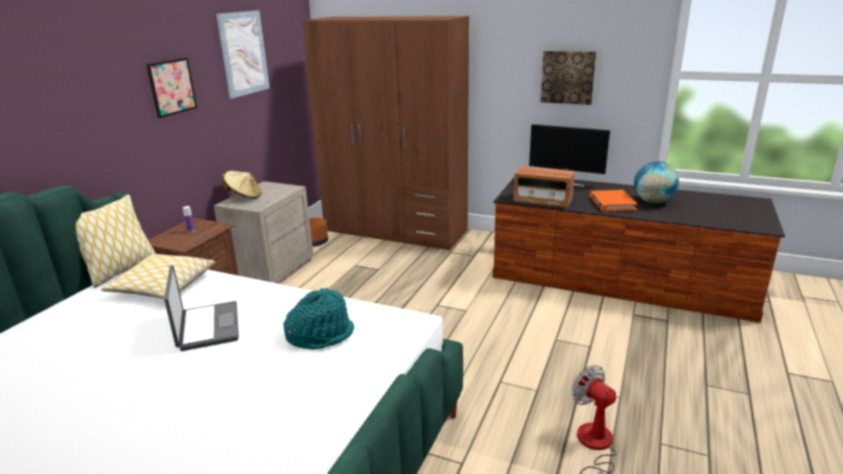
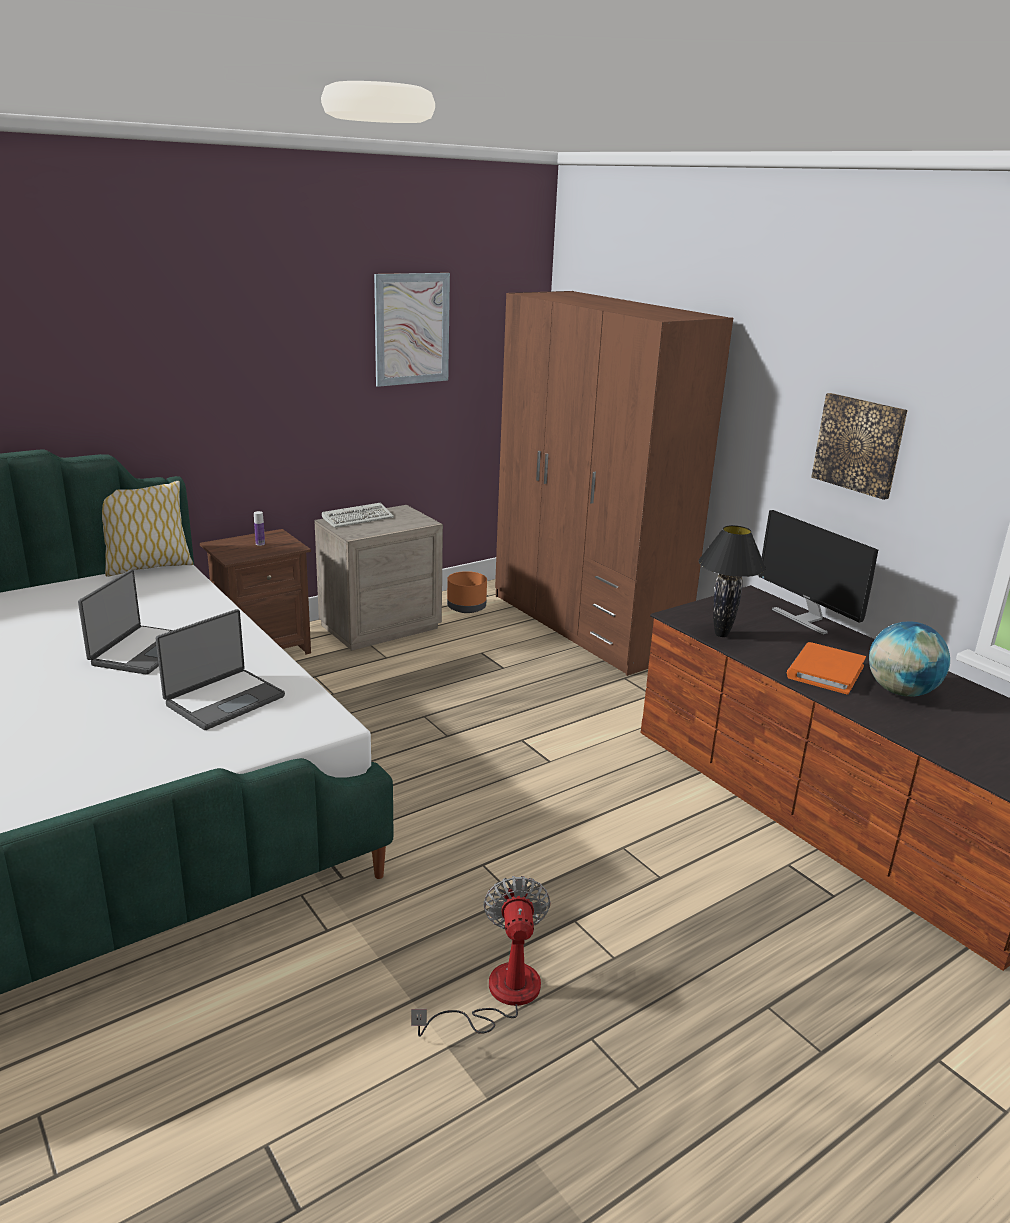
camera: 30 degrees right, 0 degrees up
pillow [101,254,215,299] -> none
picture [146,58,197,118] -> none
beige hat [221,171,262,199] -> keyboard [322,503,394,528]
turquoise hat [283,288,354,350] -> laptop [156,609,285,730]
radio [513,166,575,207] -> black table lamp [699,525,766,637]

